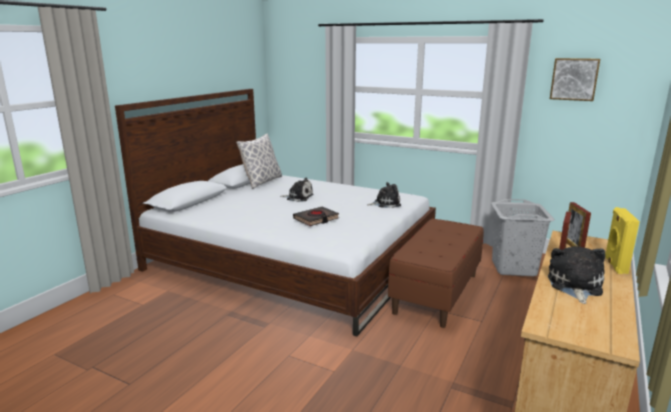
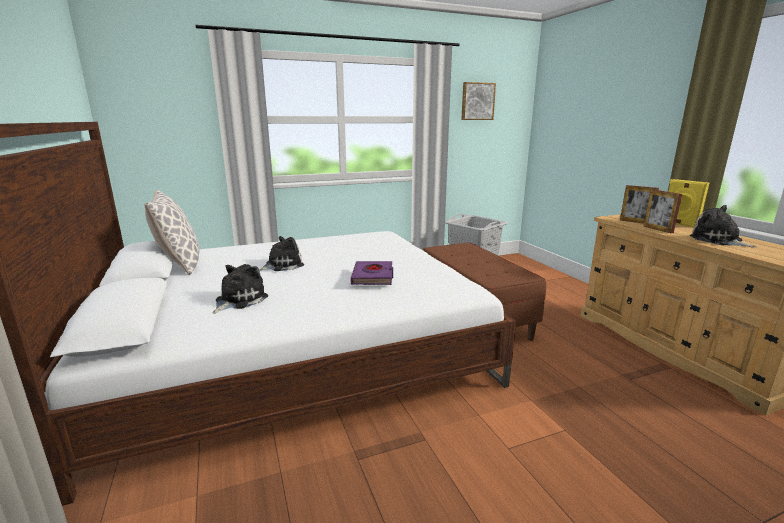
camera: 50 degrees left, 0 degrees up
black book [293,207,339,226] -> purple book [350,261,393,285]
plush toy [367,182,401,208] -> plush toy moved to [213,264,268,314]

